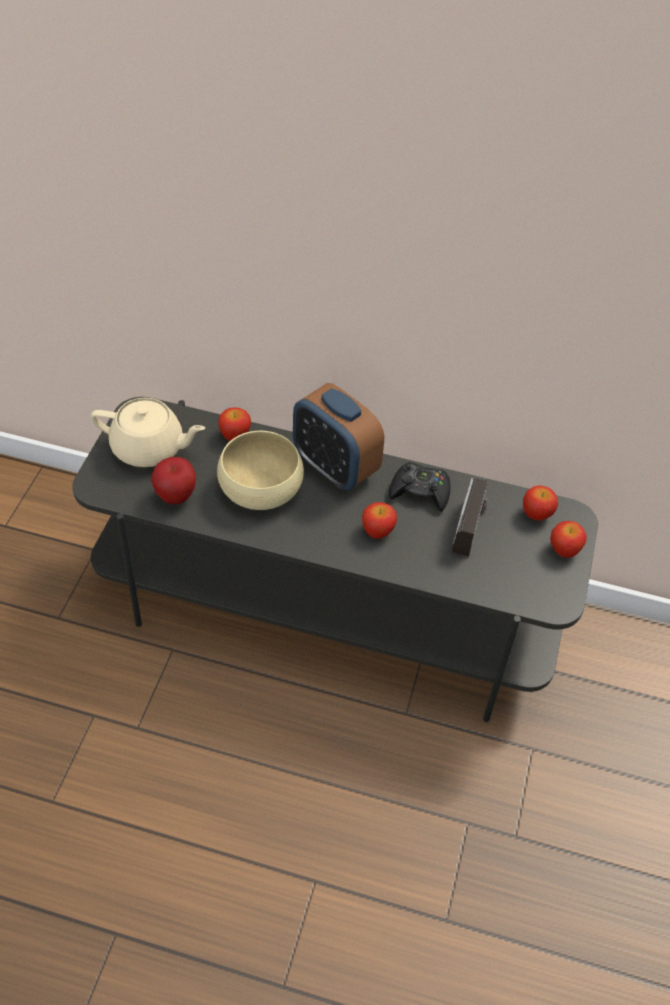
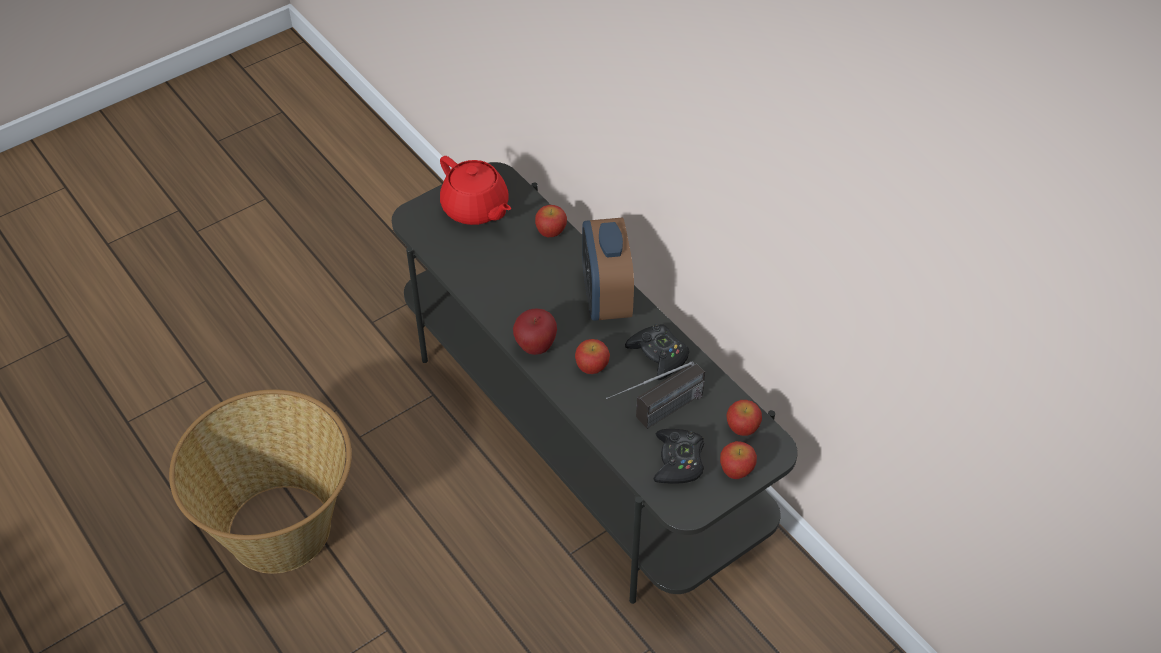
camera: 40 degrees right, 0 degrees up
beige teapot [91,398,205,467] -> red teapot [440,156,511,225]
apple [151,457,196,504] -> apple moved to [513,308,557,355]
beige bowl [217,431,304,510] -> none
none -> basket [169,389,352,574]
none -> black game controller [653,429,704,483]

